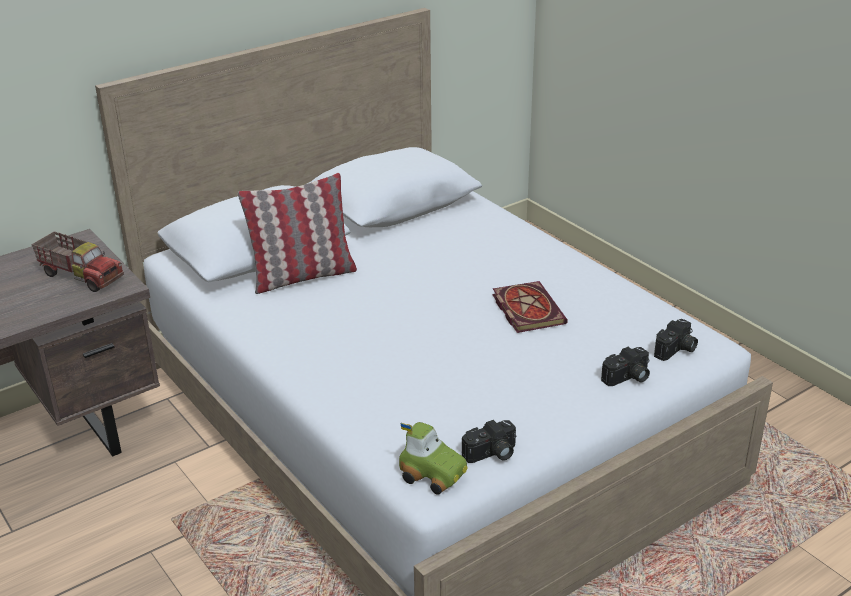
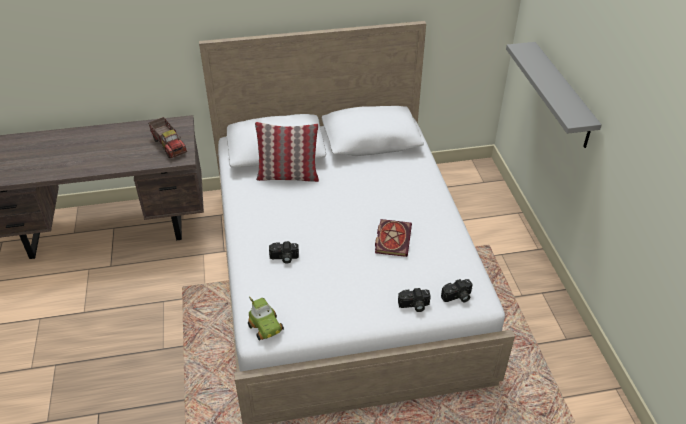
camera: 25 degrees right, 10 degrees up
camera [462,420,516,463] -> camera moved to [269,241,299,264]
none -> grey shelf [506,42,602,148]

